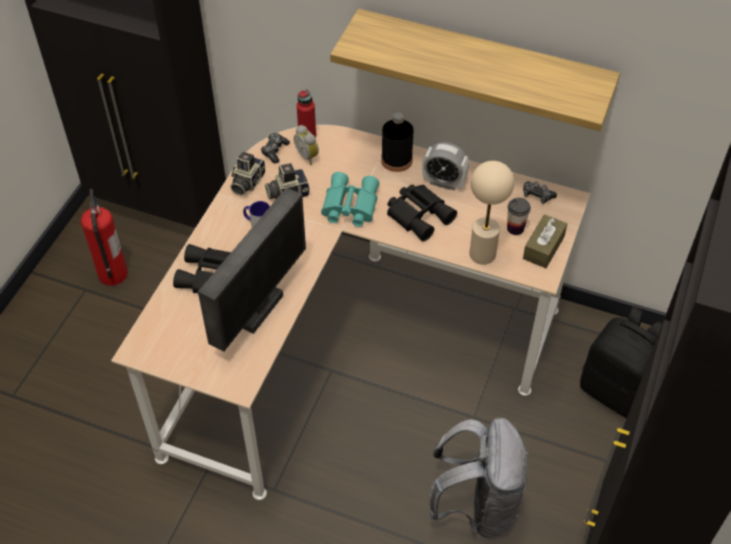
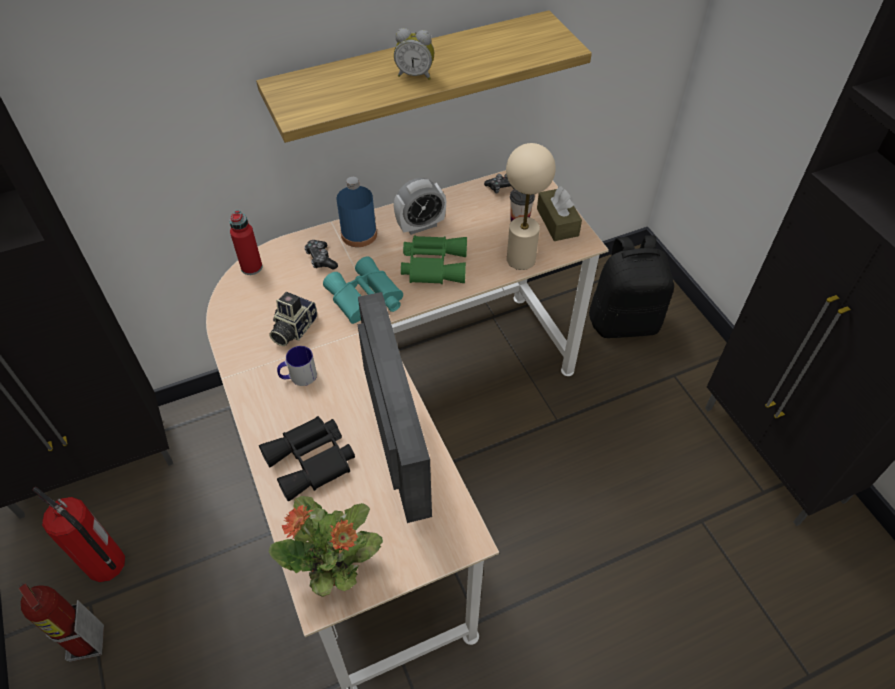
camera: 45 degrees left, 0 degrees up
camera [230,152,265,196] -> none
game controller [261,133,290,163] -> game controller moved to [304,240,338,270]
alarm clock [294,125,319,165] -> alarm clock moved to [394,28,434,80]
black bottle [381,112,414,172] -> blue bottle [337,177,377,247]
black binoculars [387,185,457,242] -> green binoculars [401,235,467,284]
grey backpack [428,418,529,538] -> none
none -> fire extinguisher [18,583,104,662]
none -> potted plant [268,496,383,597]

